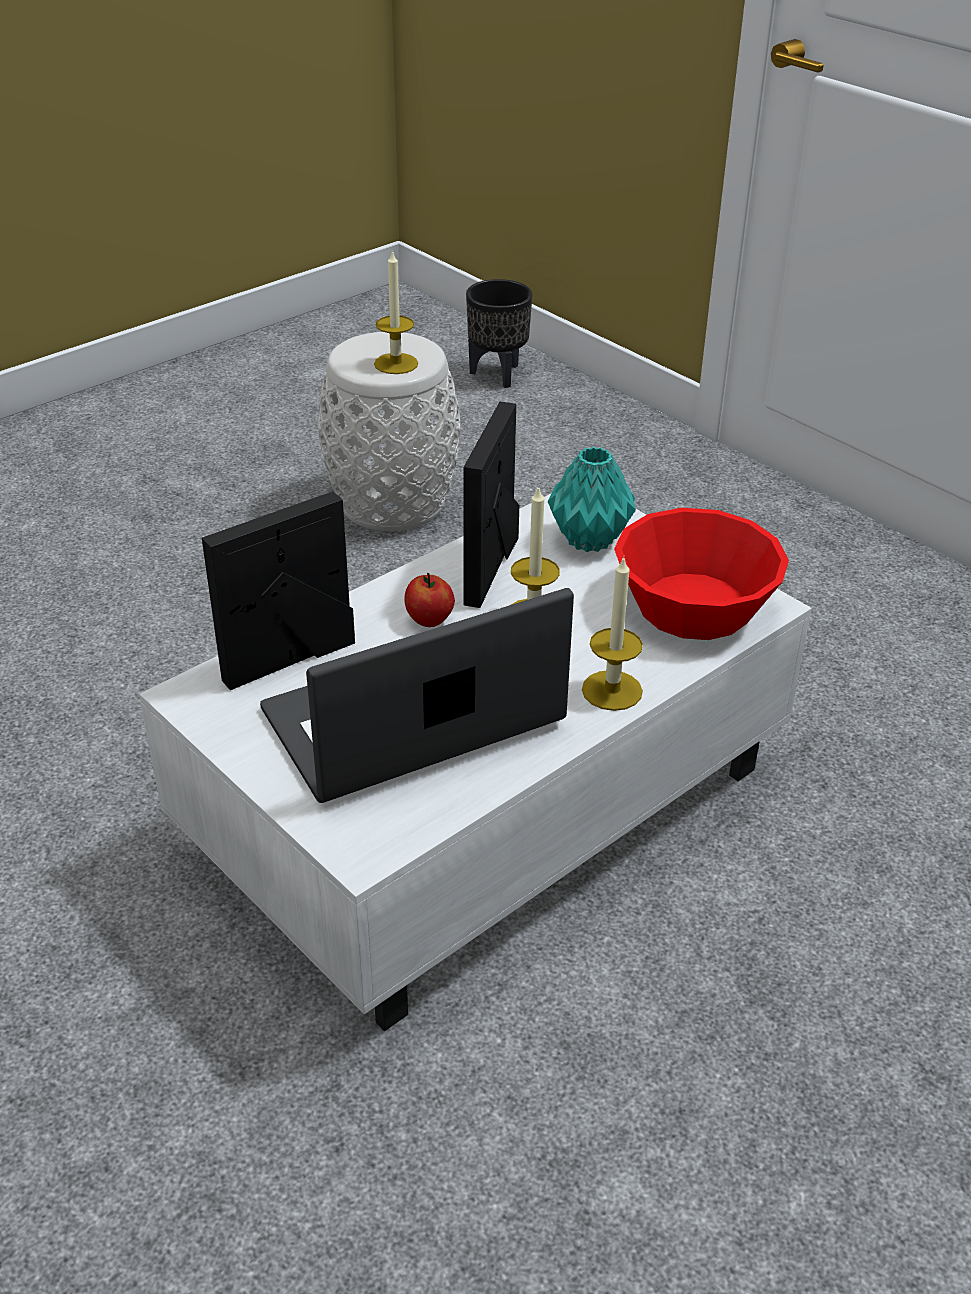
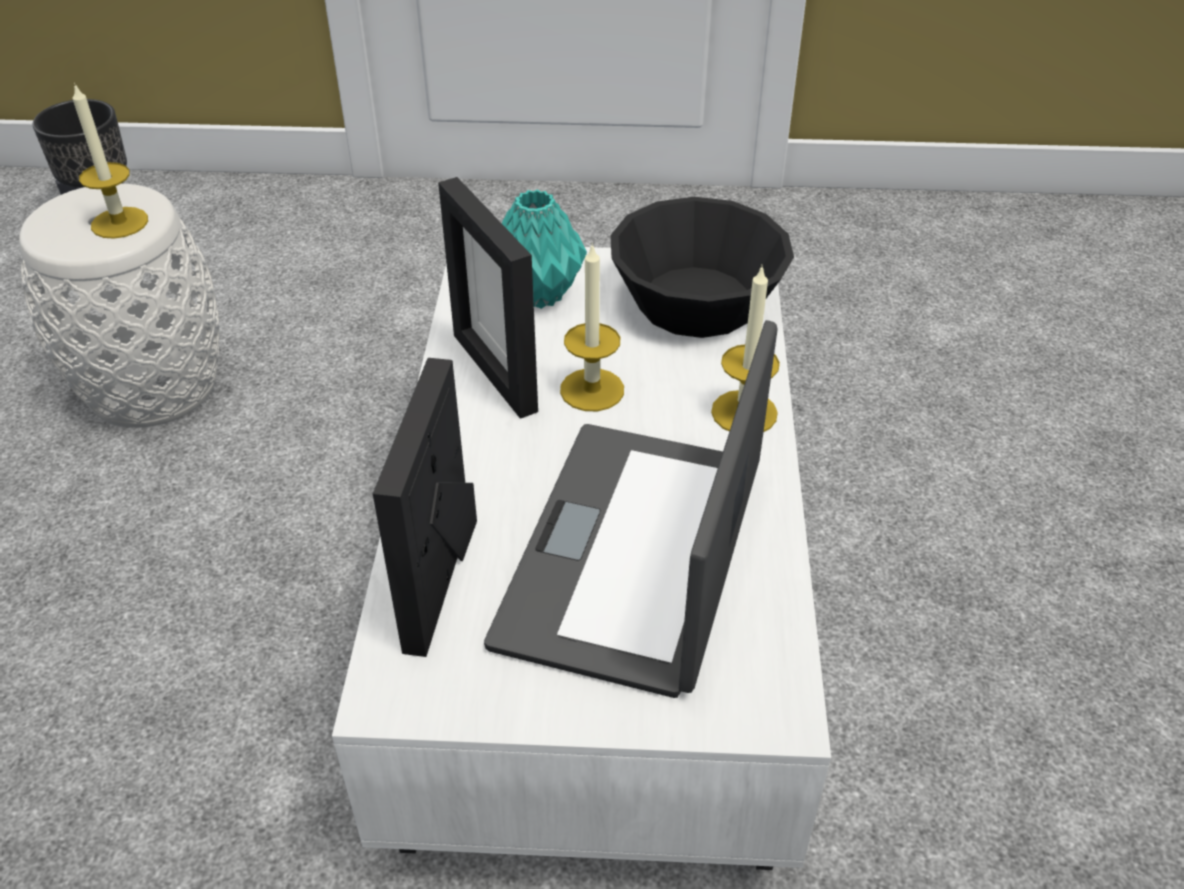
camera: 45 degrees left, 5 degrees up
apple [405,573,455,627] -> none
red bowl [614,508,789,640] -> black bowl [610,197,794,338]

